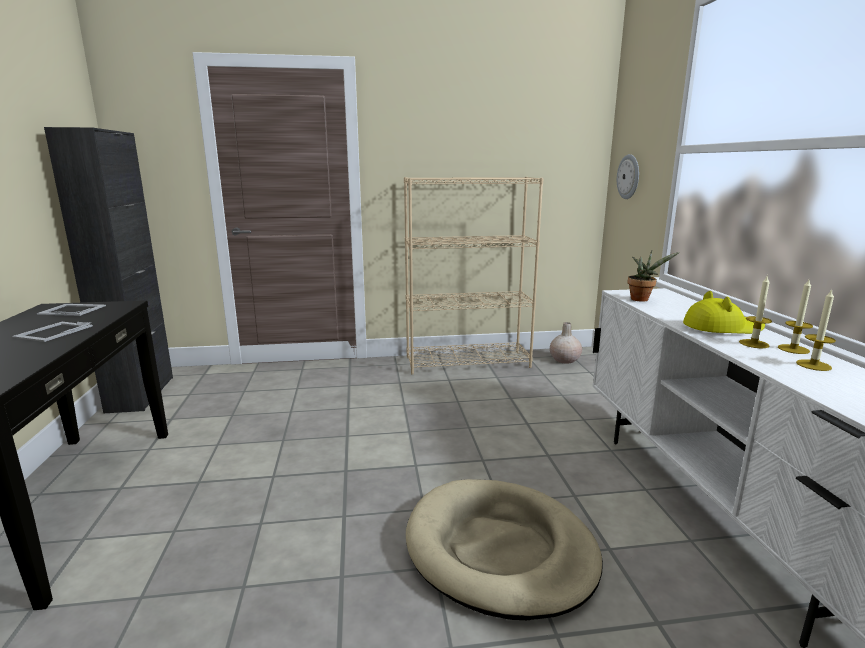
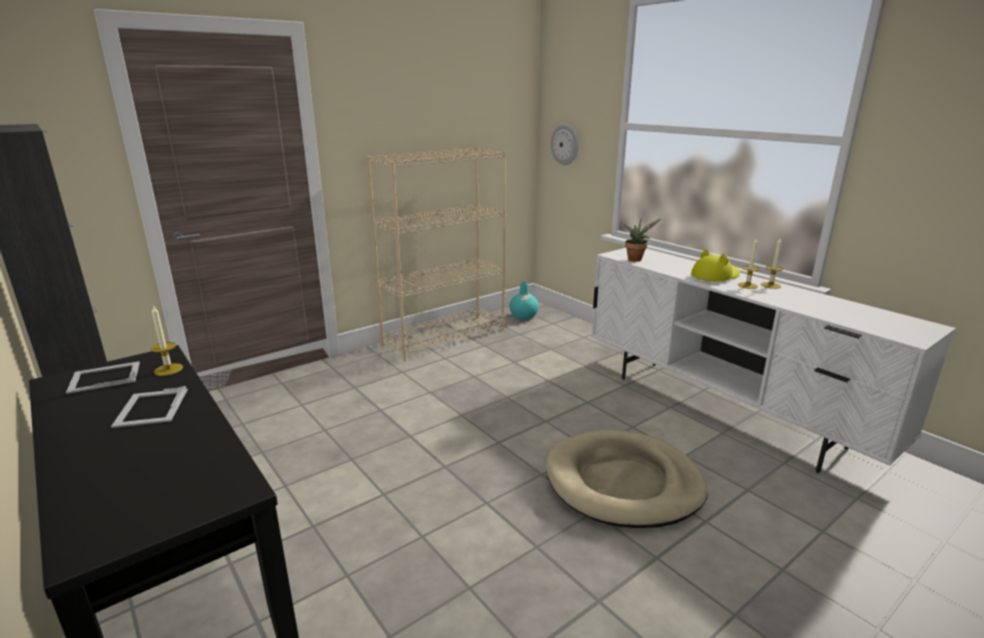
camera: 30 degrees left, 5 degrees up
beige vase [550,322,582,363] -> turquoise vase [509,282,539,320]
candle [796,289,836,371] -> candle moved to [151,304,183,376]

